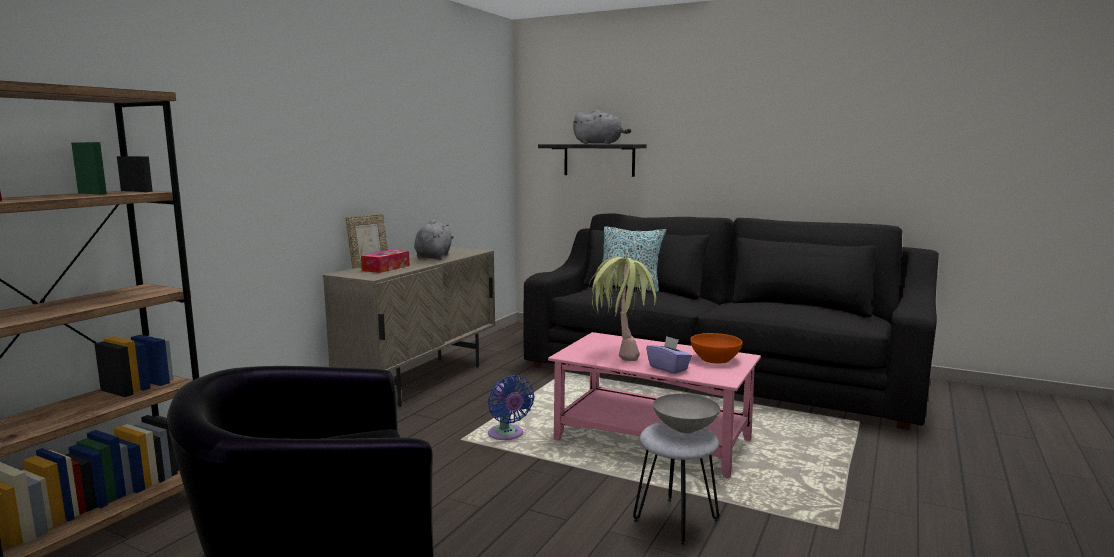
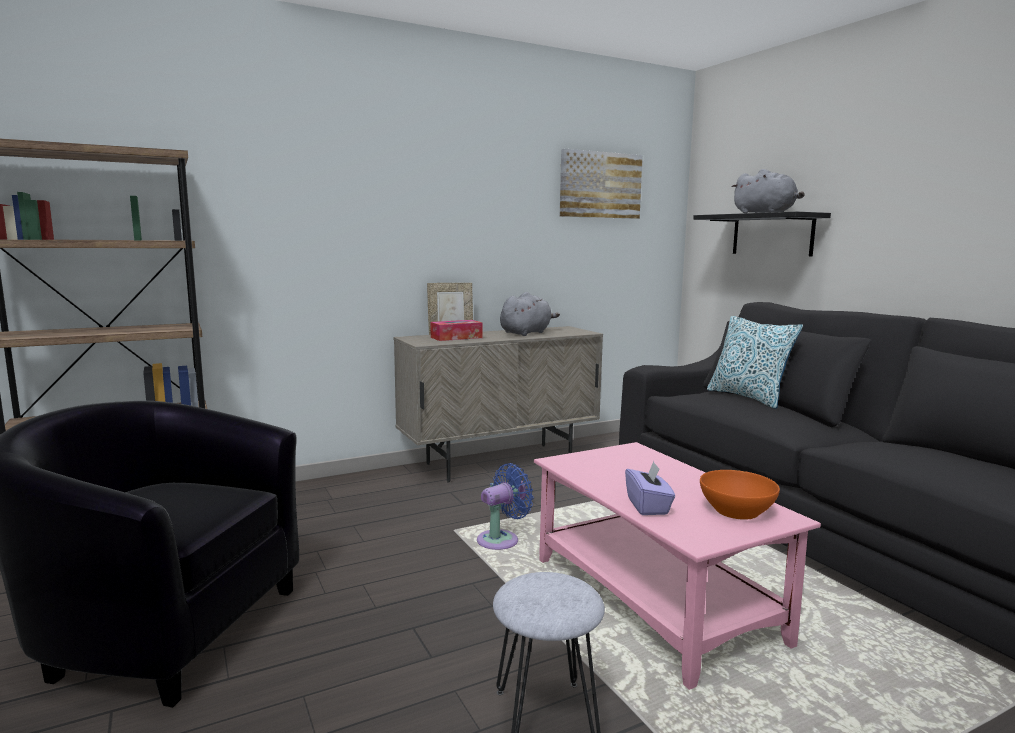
camera: 35 degrees right, 0 degrees up
blue fan [488,375,534,440] -> blue fan turned 135 degrees counterclockwise [477,463,534,550]
potted plant [589,256,656,361] -> none
grey bowl [653,394,720,433] -> none
none -> picture [560,149,643,219]

